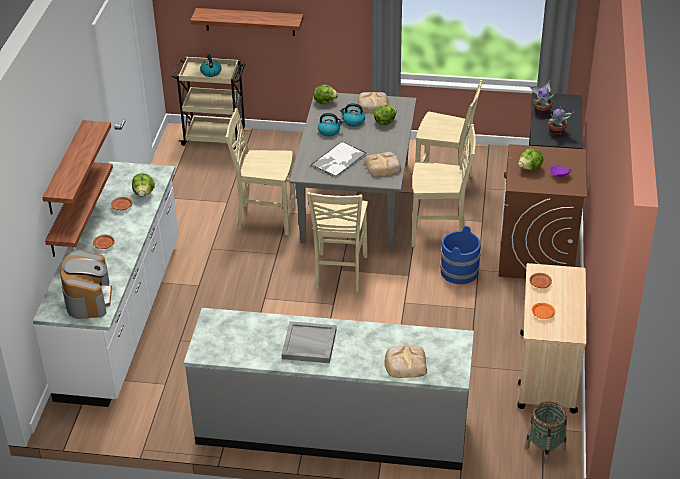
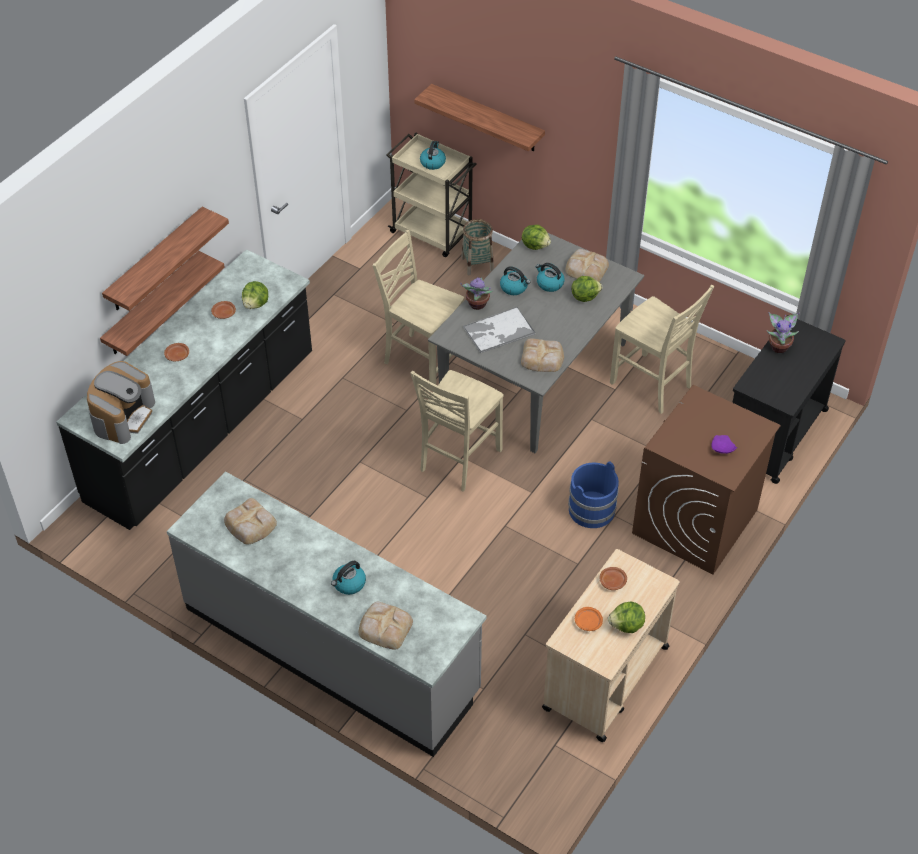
camera: 25 degrees right, 10 degrees up
white counter [33,161,179,407] -> black counter [56,249,312,530]
grey tray [282,321,337,363] -> none
beige chair [411,124,476,247] -> none
lettuce [518,148,543,170] -> lettuce moved to [608,602,645,633]
basket [525,401,567,464] -> basket moved to [461,219,494,275]
potted plant [546,109,574,136] -> potted plant moved to [460,277,493,310]
none -> bread [224,498,277,544]
none -> kettle [331,561,366,595]

